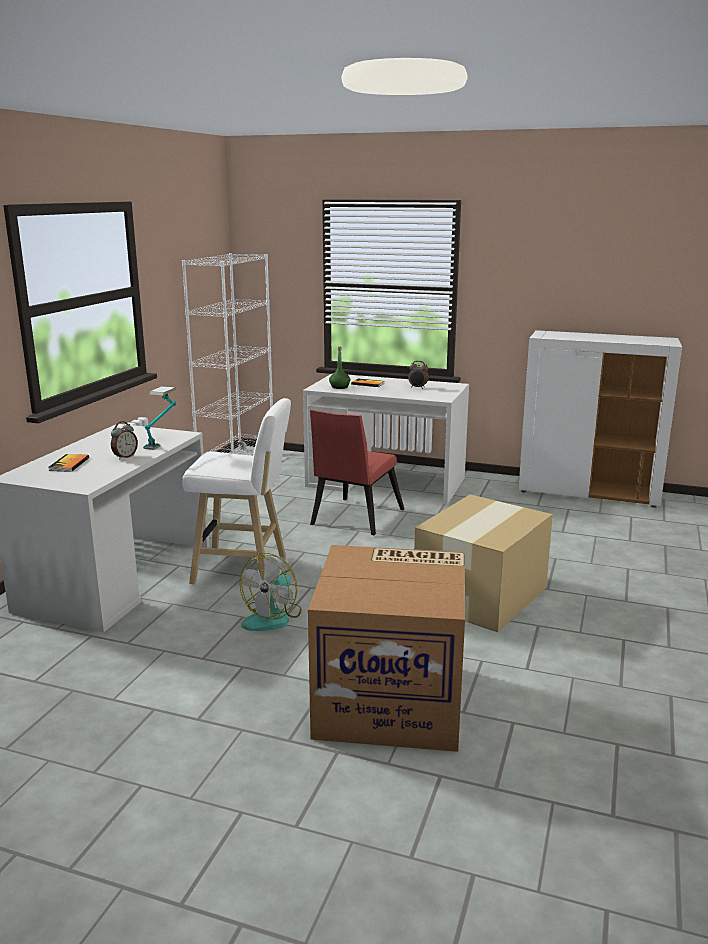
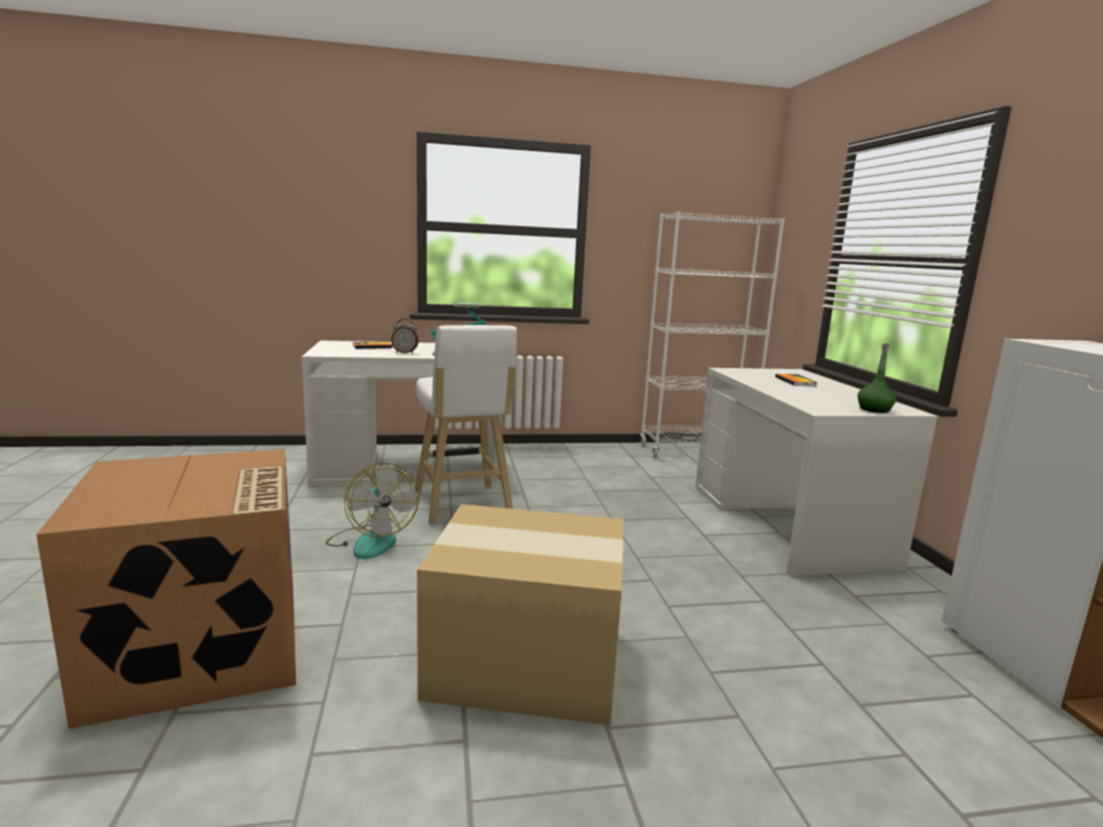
camera: 60 degrees right, 5 degrees down
fan [240,553,301,631] -> fan turned 120 degrees counterclockwise [326,463,419,559]
red chair [310,410,404,535] -> none
green bottle [329,346,350,389] -> green bottle moved to [857,343,896,413]
alarm clock [408,361,429,389] -> none

